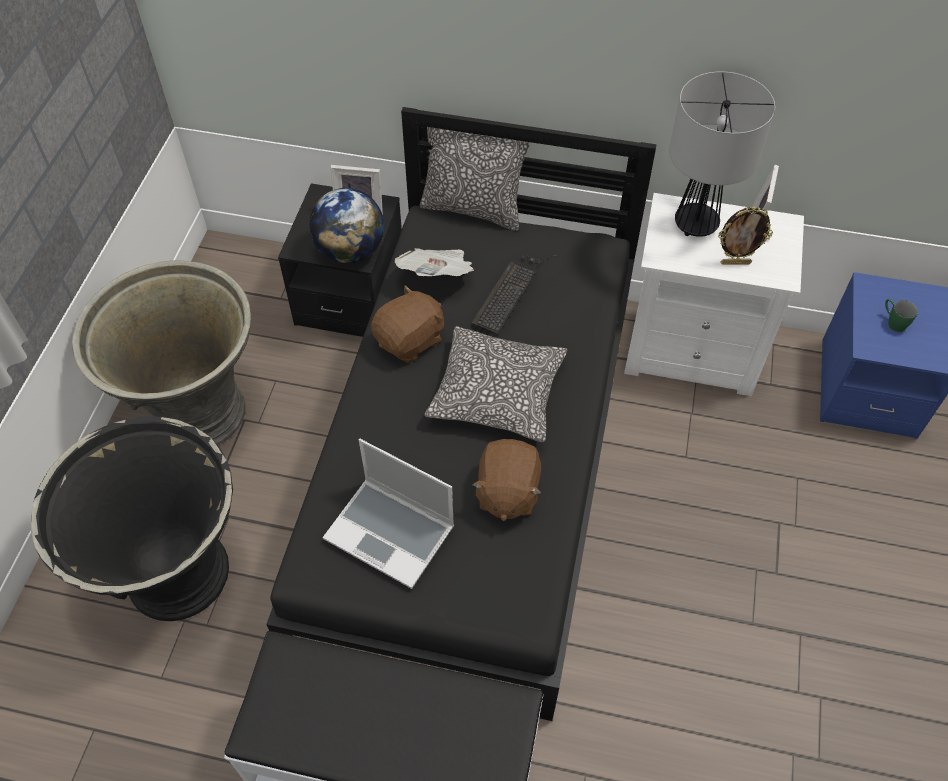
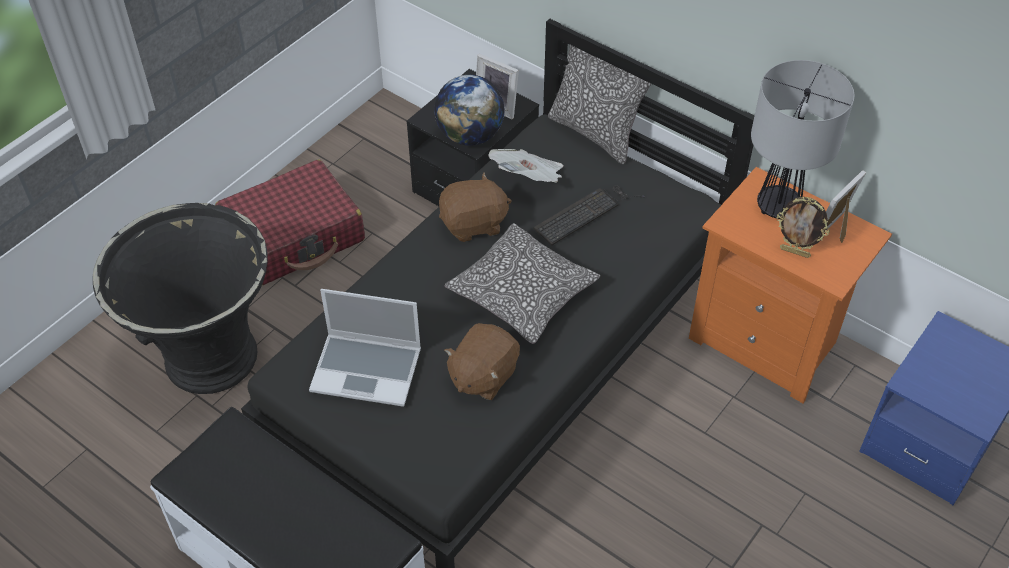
camera: 25 degrees right, 5 degrees down
grey planter [72,260,251,445] -> red suitcase [215,160,365,285]
laptop [323,439,454,589] -> laptop turned 45 degrees counterclockwise [309,289,421,407]
white nightstand [624,193,804,396] -> orange nightstand [689,167,892,403]
green mug [885,299,918,332] -> none

